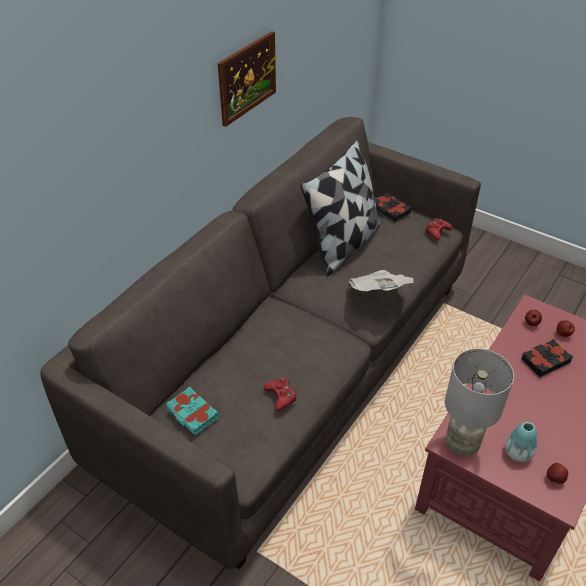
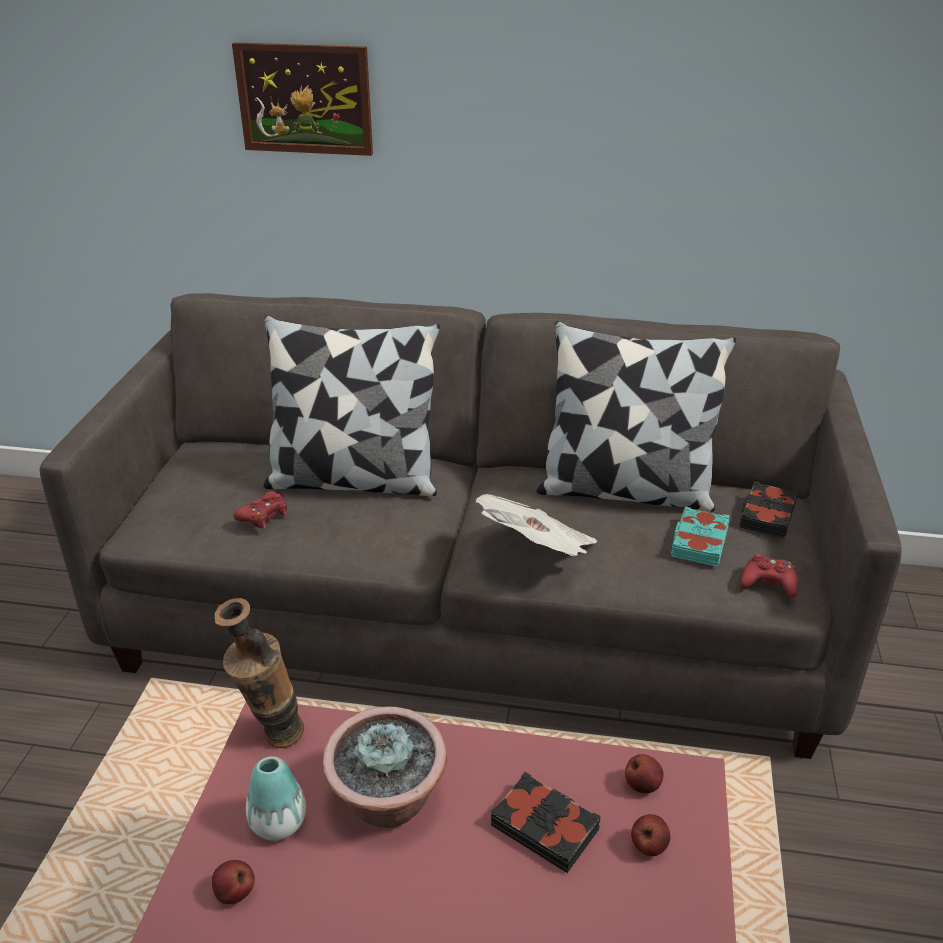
camera: 65 degrees right, 10 degrees down
turquoise book [166,386,218,435] -> turquoise book moved to [671,507,730,567]
picture [218,31,276,127] -> picture moved to [232,42,373,156]
grey table lamp [445,349,514,456] -> vase [214,598,304,748]
none -> pillow [263,315,440,496]
none -> potted plant [323,706,447,828]

